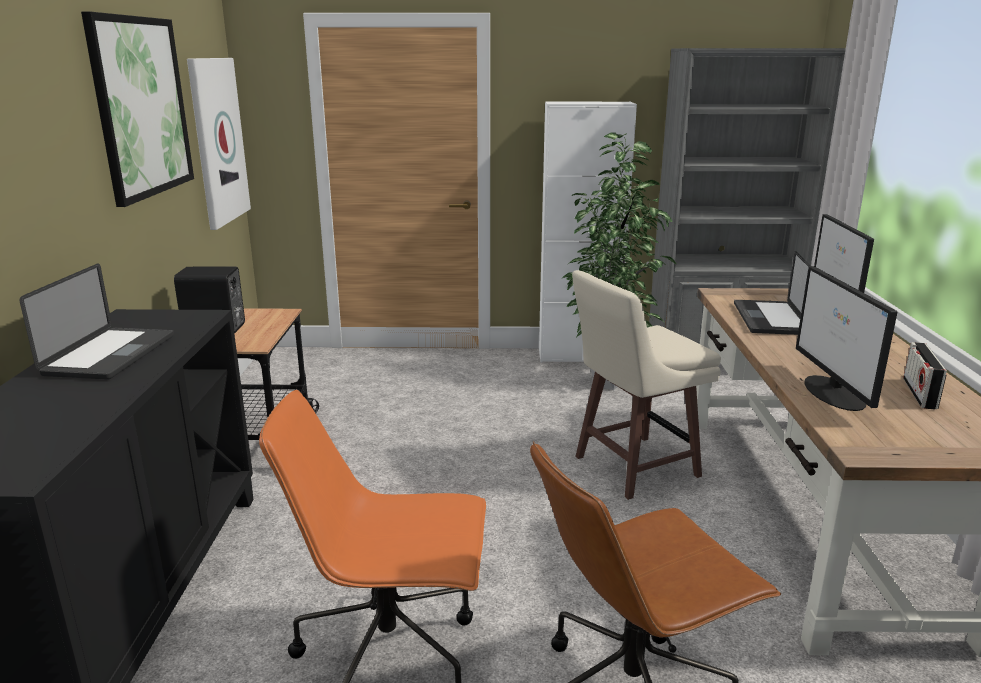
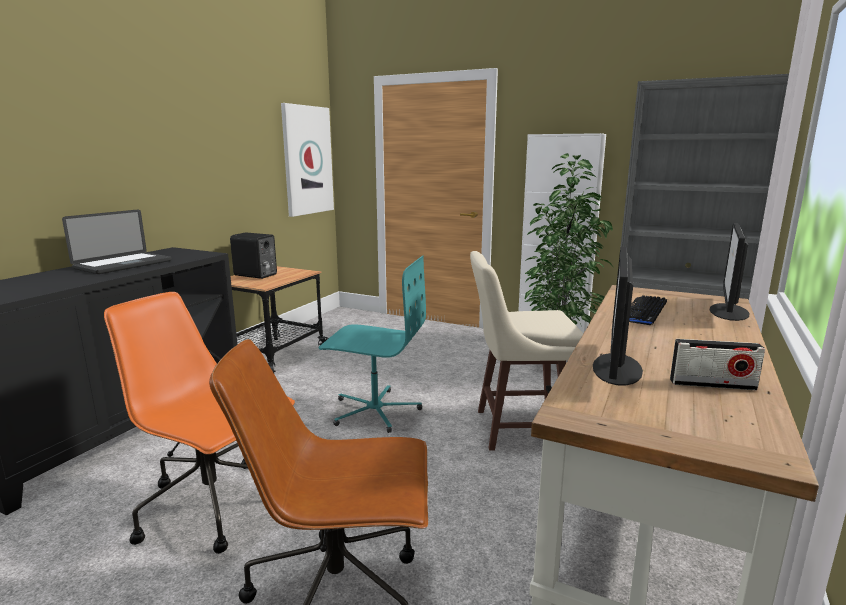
camera: 25 degrees right, 5 degrees down
picture [81,12,194,207] -> none
laptop [734,251,811,335] -> keyboard [629,295,667,326]
radio [903,342,947,409] -> radio turned 120 degrees counterclockwise [670,339,765,391]
none -> turquoise office chair [318,255,426,433]

